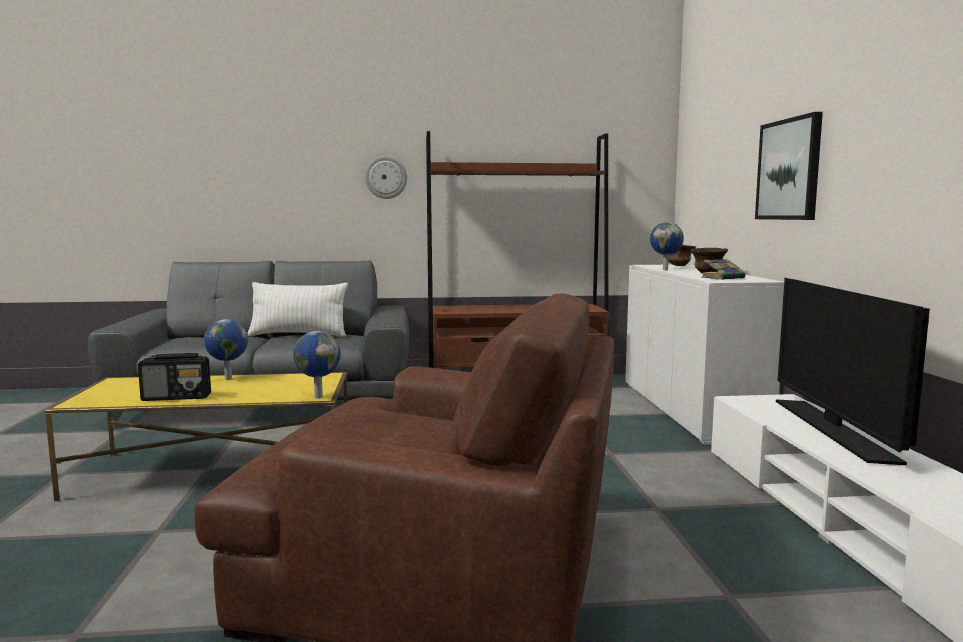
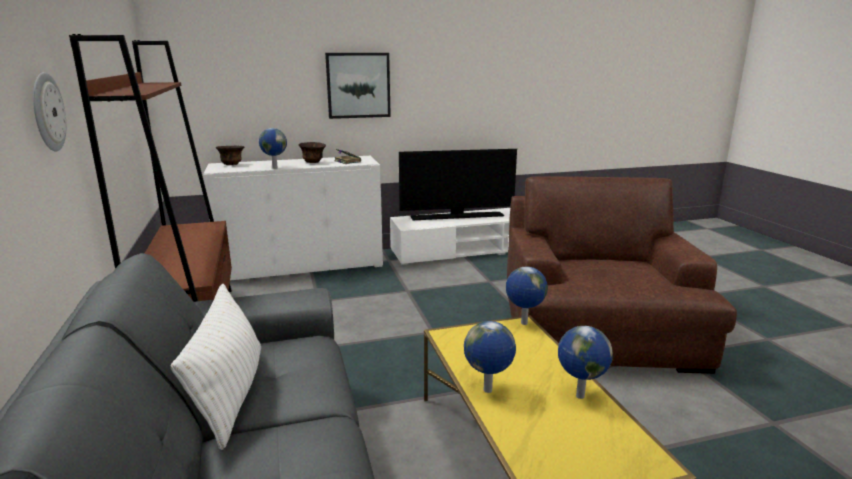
camera: 100 degrees left, 10 degrees up
radio [138,353,211,401] -> globe [558,326,613,399]

